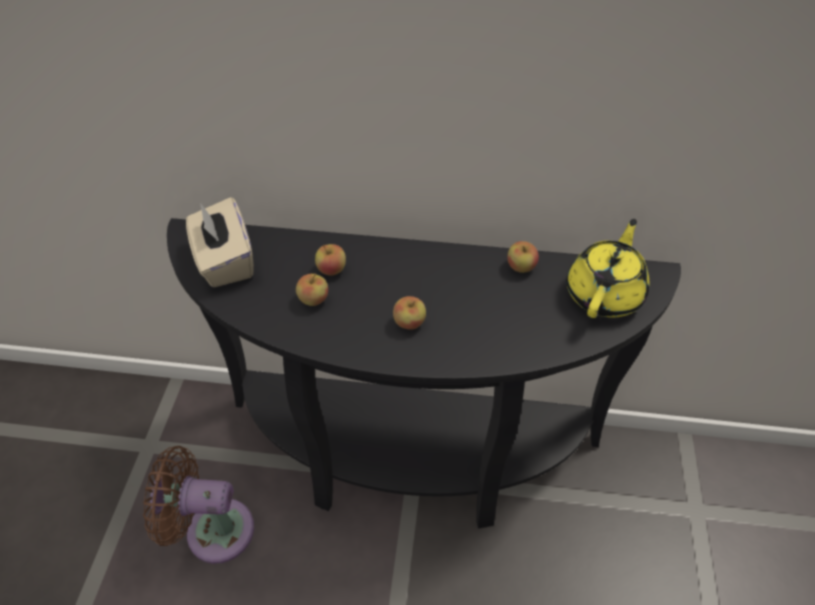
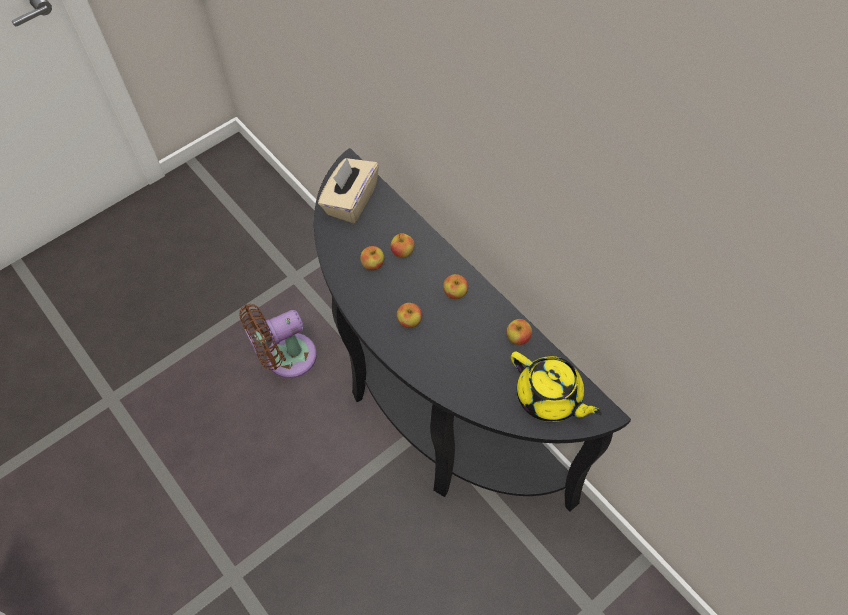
camera: 45 degrees right, 10 degrees up
brown fan [143,446,254,564] -> brown fan turned 75 degrees counterclockwise [239,304,317,378]
yellow teapot [567,219,650,318] -> yellow teapot turned 60 degrees clockwise [511,352,602,422]
none -> apple [443,274,468,299]

